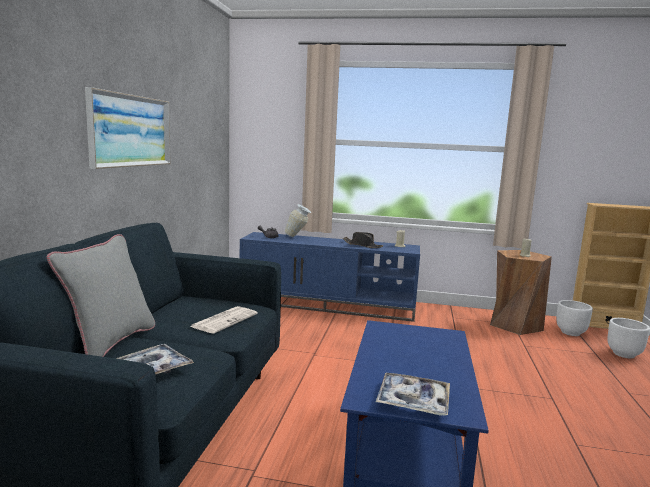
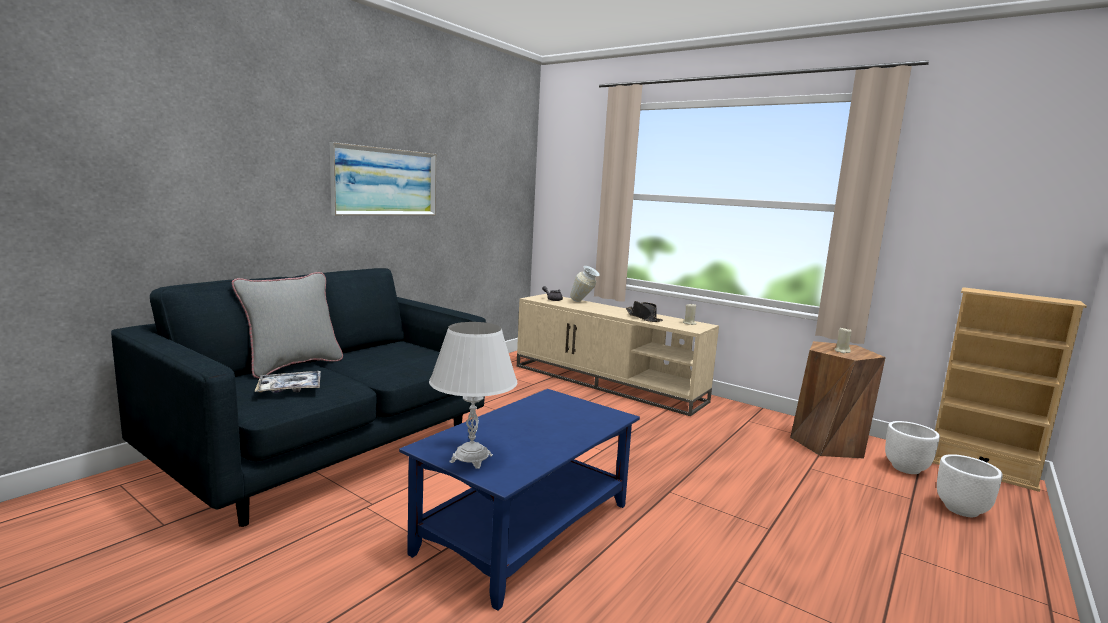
camera: 25 degrees right, 0 degrees up
newspaper [190,306,258,333] -> none
blue tv stand [240,232,420,322] -> beige tv stand [517,294,719,416]
tray [376,373,450,416] -> white table lamp [429,322,518,469]

